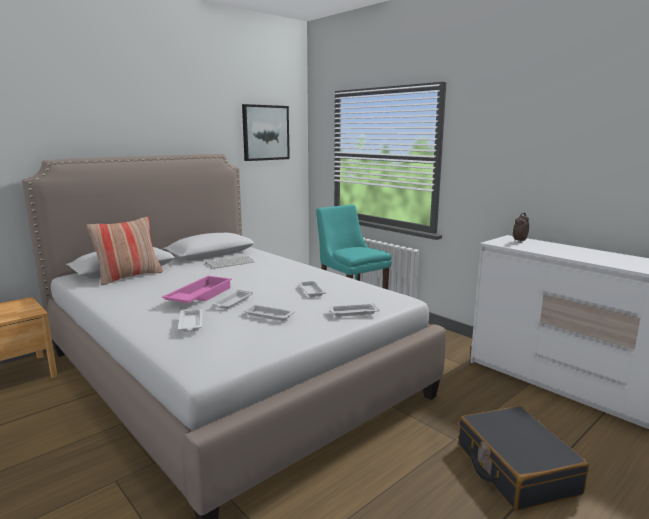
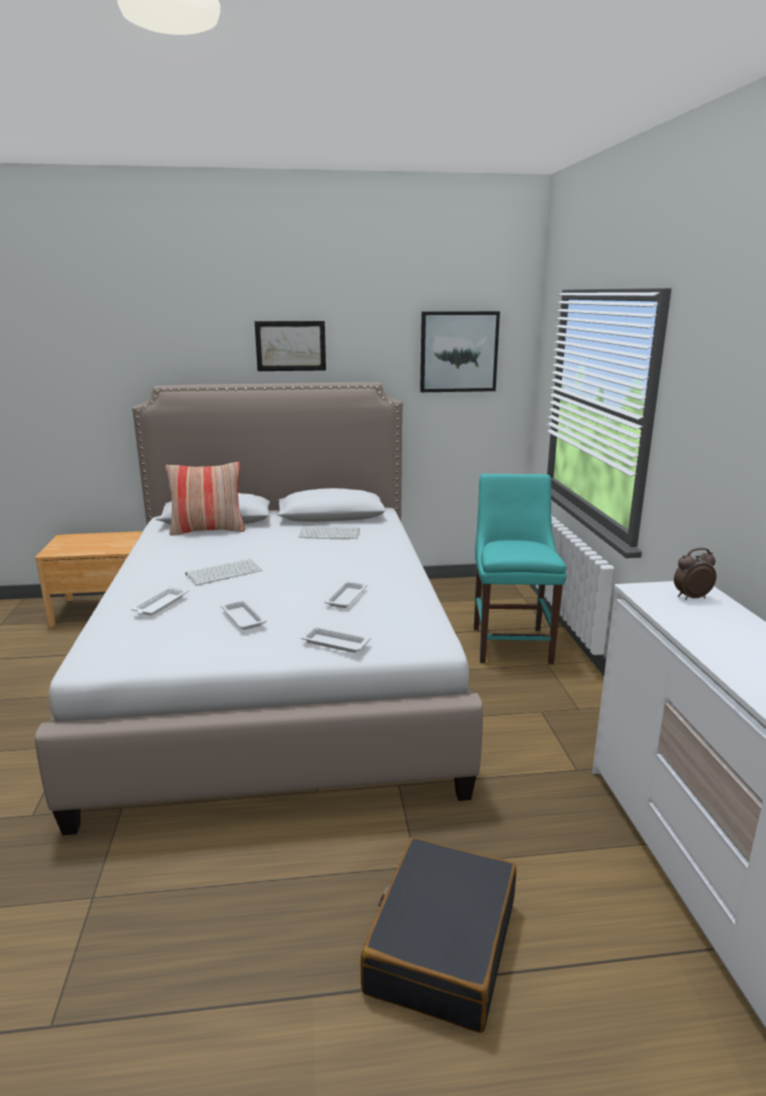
camera: 35 degrees right, 5 degrees up
pink tray [162,276,232,303] -> keyboard [186,559,262,585]
white tray [212,290,253,309] -> none
none -> picture [255,321,326,371]

